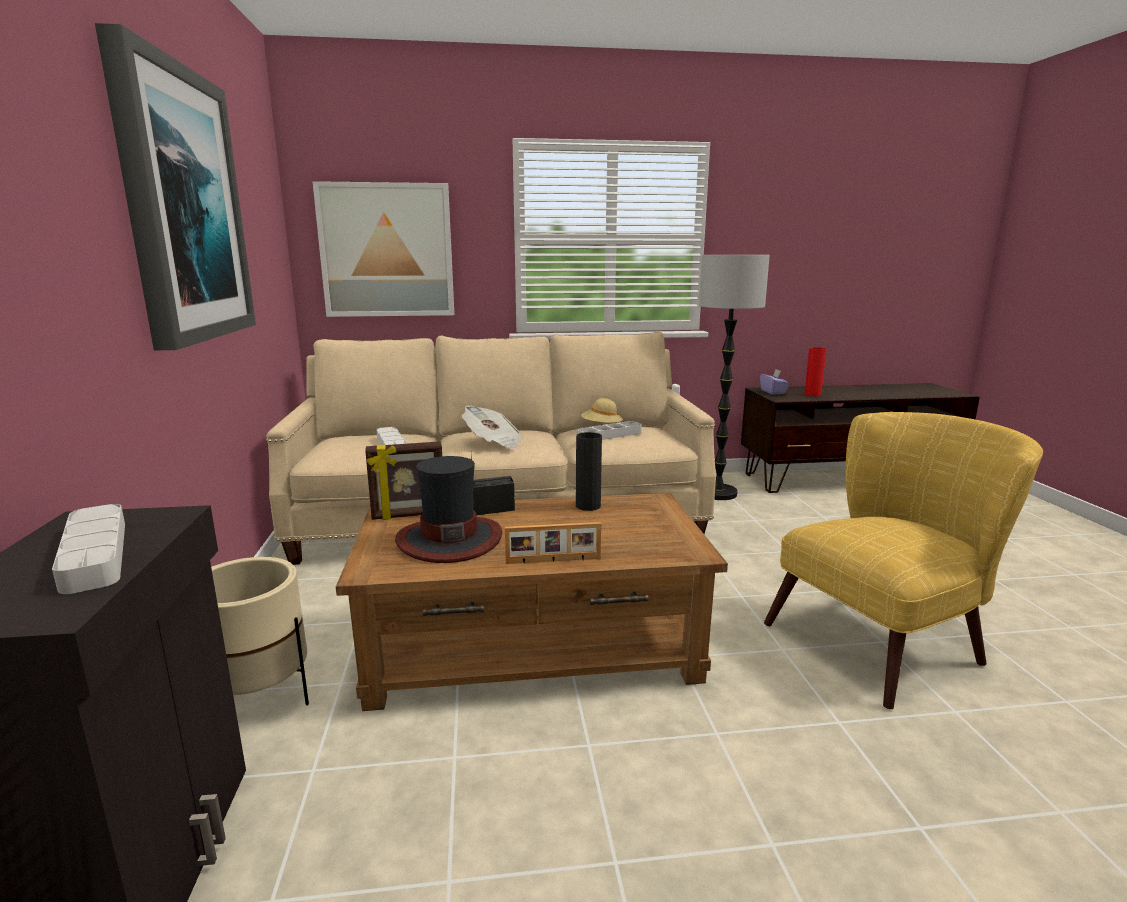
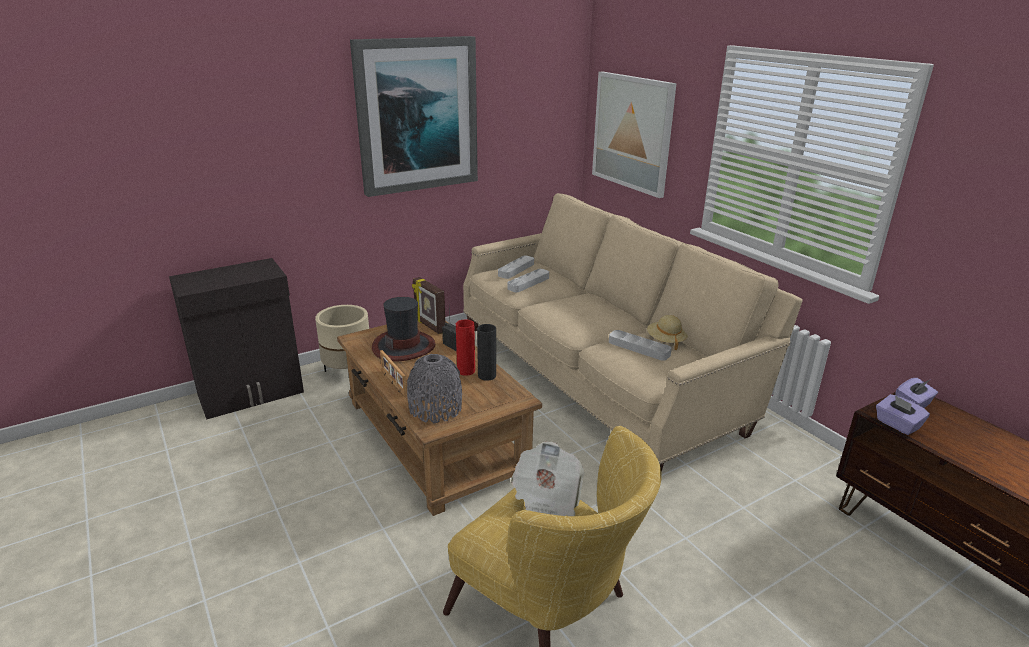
camera: 65 degrees right, 10 degrees up
grey tray [52,504,125,594] -> grey tray moved to [498,256,534,279]
newspaper [462,405,523,450] -> newspaper moved to [511,442,585,516]
floor lamp [699,255,770,500] -> none
red vase [804,347,827,396] -> red vase moved to [456,320,475,376]
none -> grey vase [407,354,462,423]
none -> purple tissue box [876,394,930,435]

